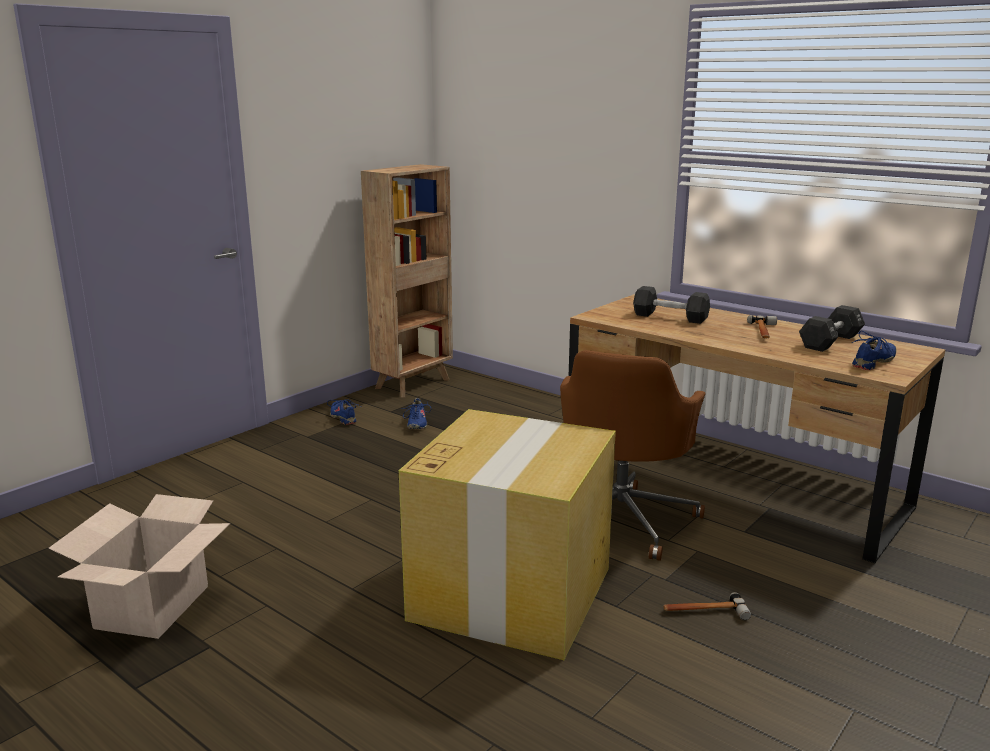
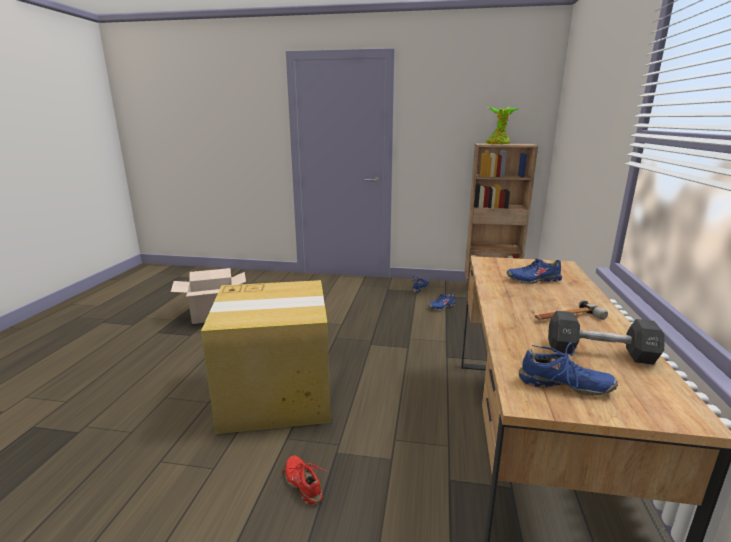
camera: 60 degrees right, 0 degrees up
brown office chair [560,350,706,561] -> none
black dumbbell [633,286,710,324] -> blue shoe [507,258,562,284]
hammer [663,592,751,620] -> red shoe [283,455,328,505]
none -> potted plant [486,107,520,144]

